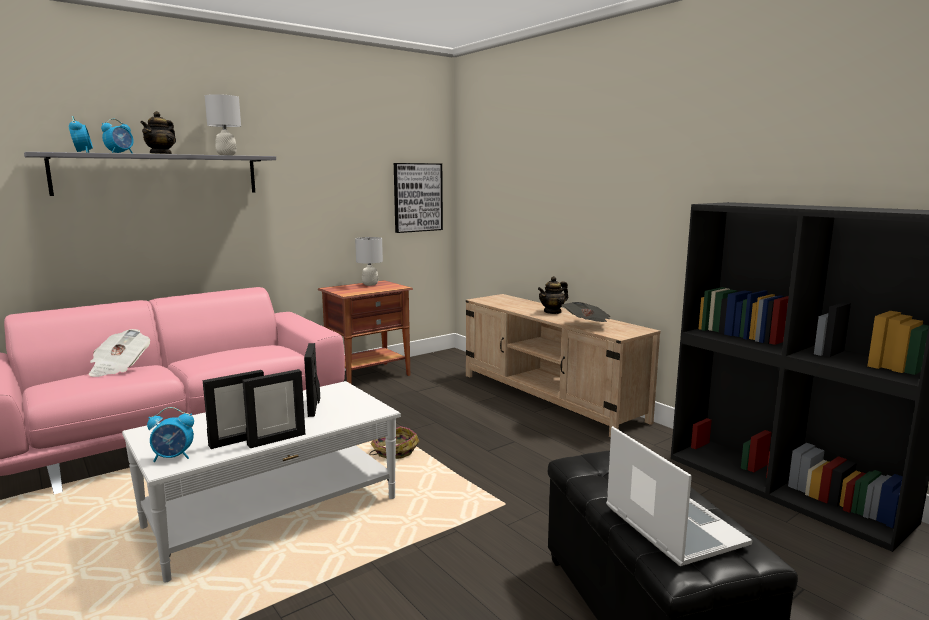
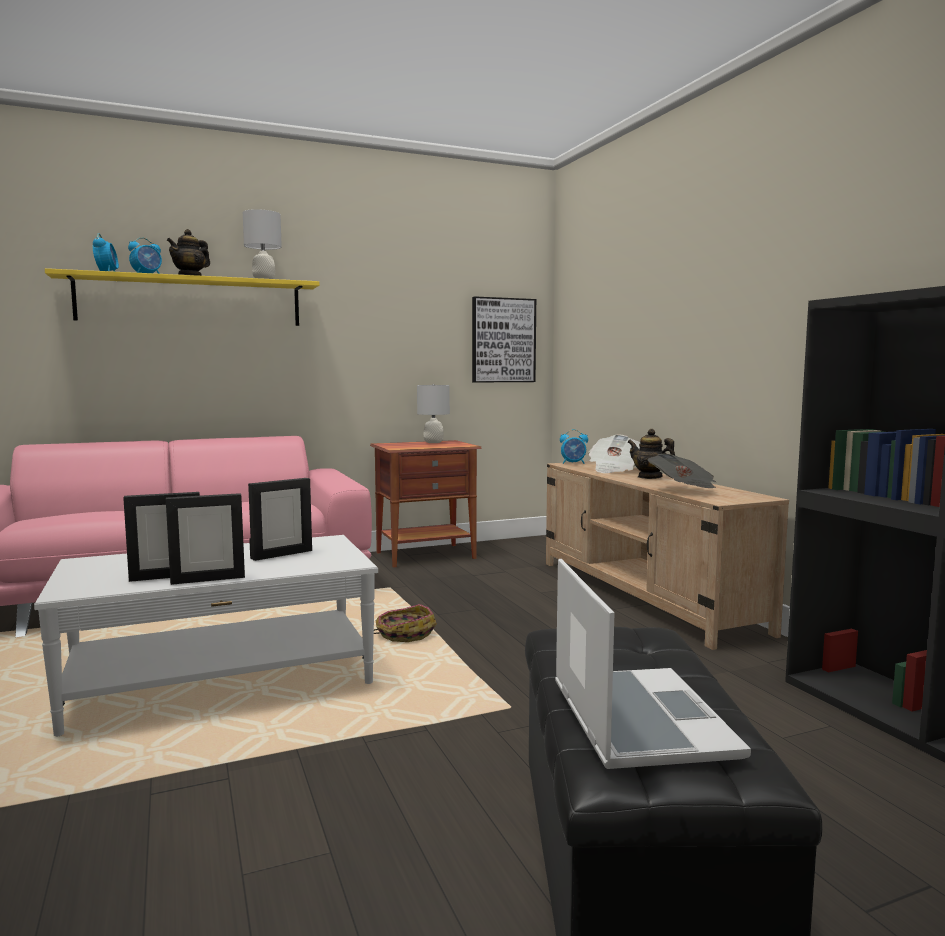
camera: 15 degrees right, 5 degrees down
grey shelf [24,152,276,196] -> yellow shelf [45,268,319,326]
newspaper [88,329,150,377] -> newspaper moved to [588,434,640,473]
alarm clock [147,407,194,462] -> alarm clock moved to [560,429,588,464]
picture frame [304,343,320,417] -> picture frame turned 135 degrees counterclockwise [248,478,312,561]
teapot [538,276,568,314] -> teapot turned 60 degrees clockwise [628,429,675,479]

